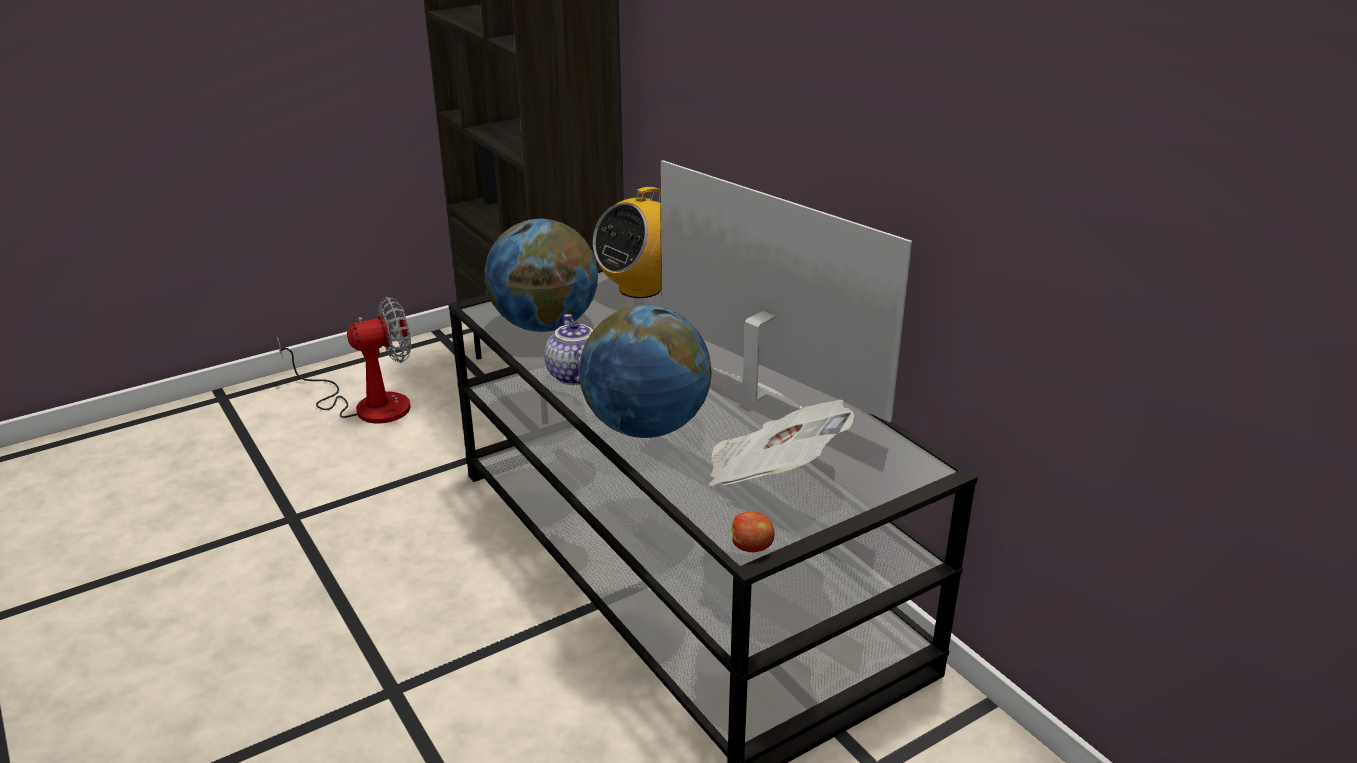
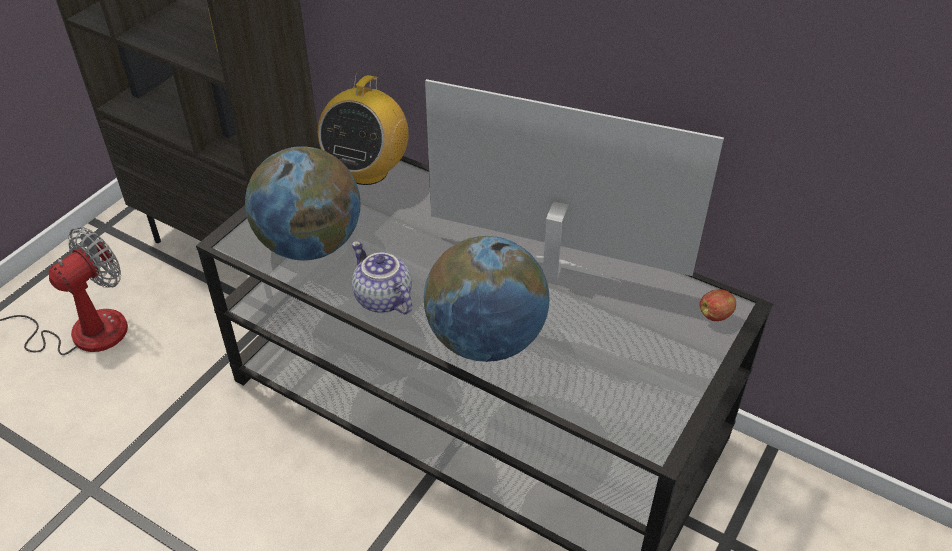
camera: 25 degrees left, 15 degrees up
newspaper [709,400,854,486] -> none
apple [732,511,775,552] -> apple moved to [699,289,736,321]

